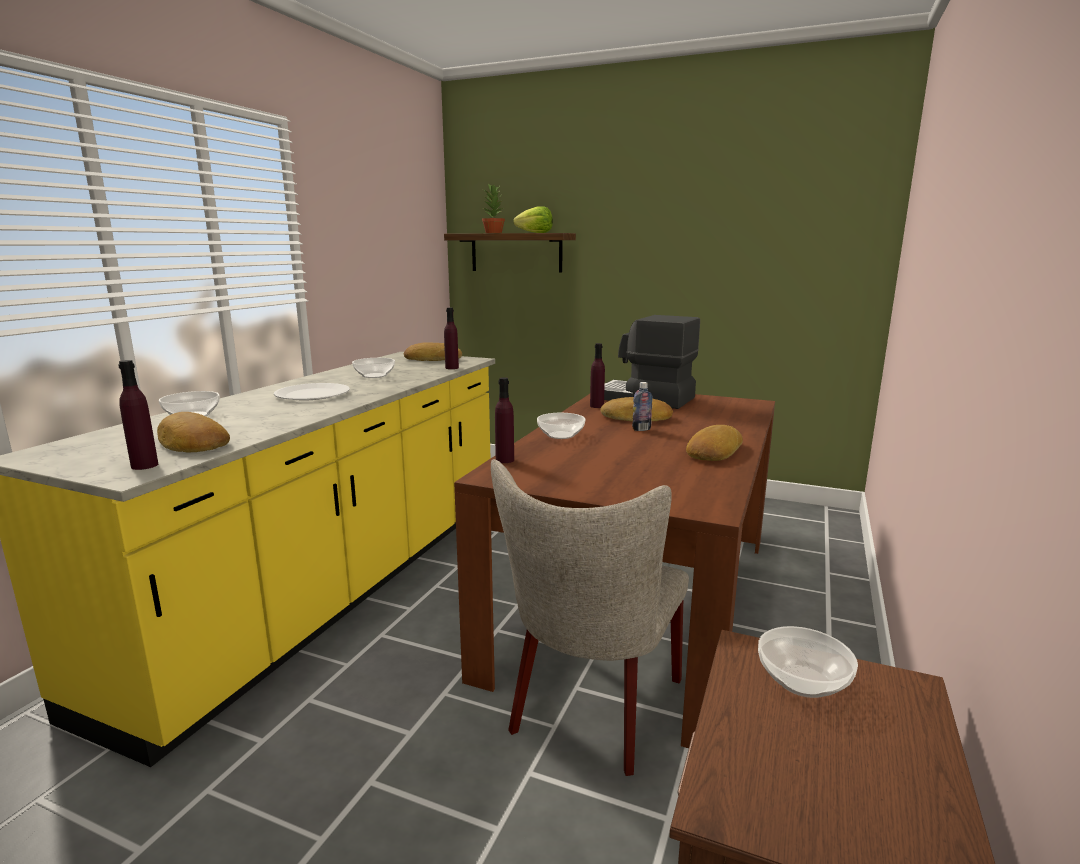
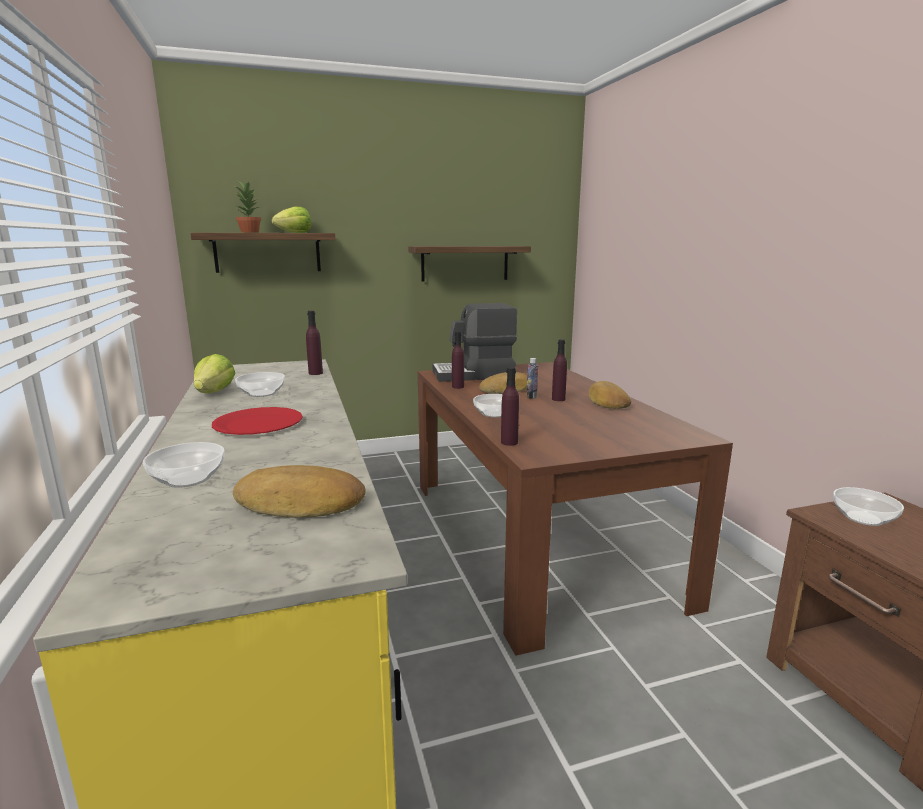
camera: 40 degrees left, 0 degrees up
purple bottle [119,360,158,470] -> purple bottle moved to [552,339,567,401]
white plate [274,383,350,400] -> red plate [212,407,303,435]
bread [404,342,462,361] -> none
beige chair [491,459,689,776] -> none
none -> lettuce [194,354,235,393]
none -> shelf [408,246,531,282]

